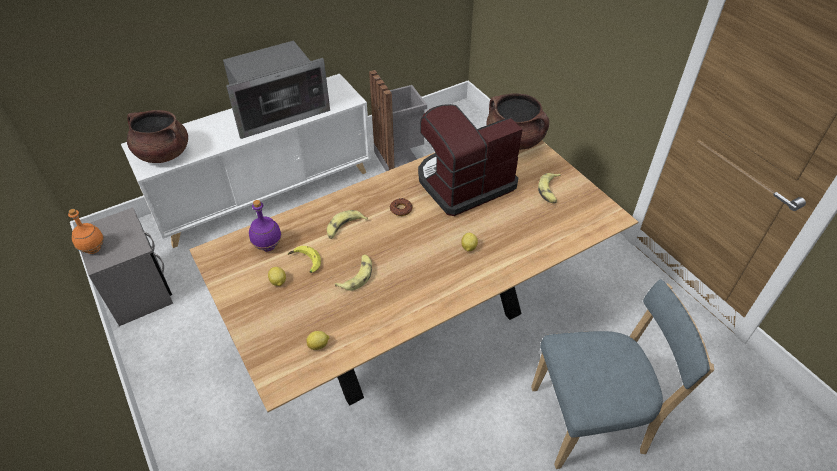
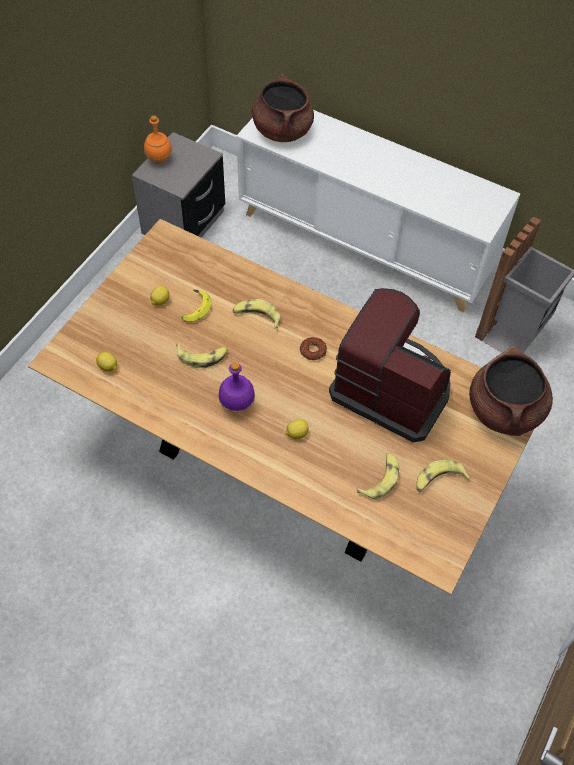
camera: 60 degrees right, 10 degrees up
microwave [223,40,330,139] -> none
purple bottle [249,200,282,251] -> purple bottle moved to [218,362,255,413]
blue chair [531,279,714,469] -> none
none -> banana [357,453,399,499]

